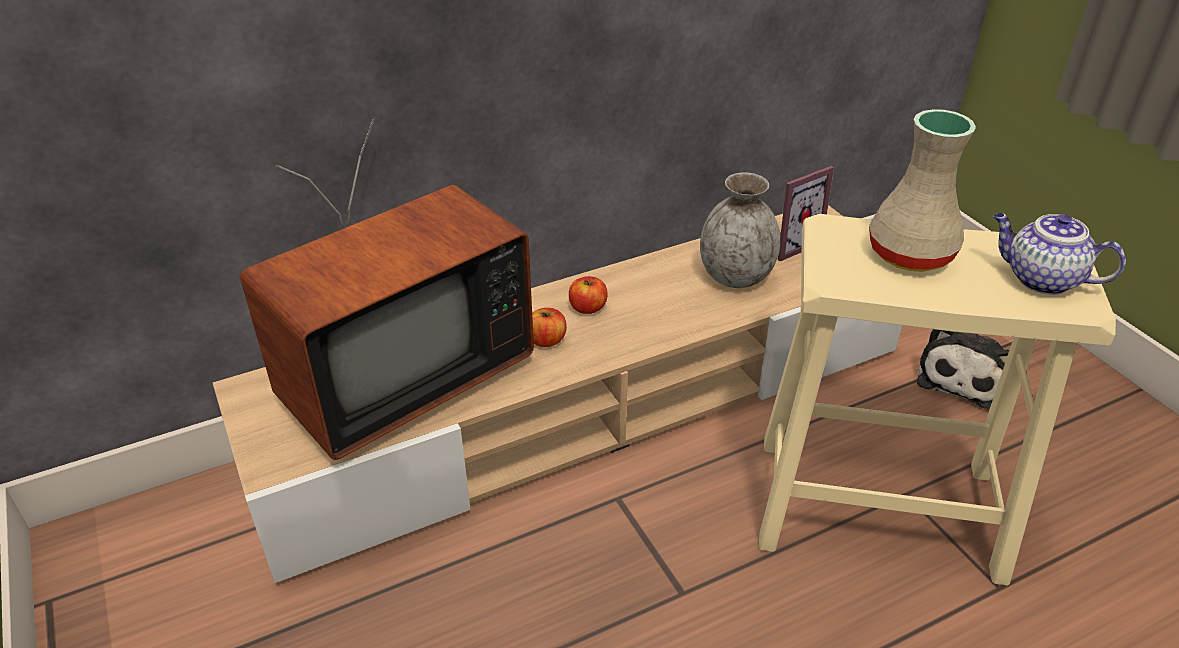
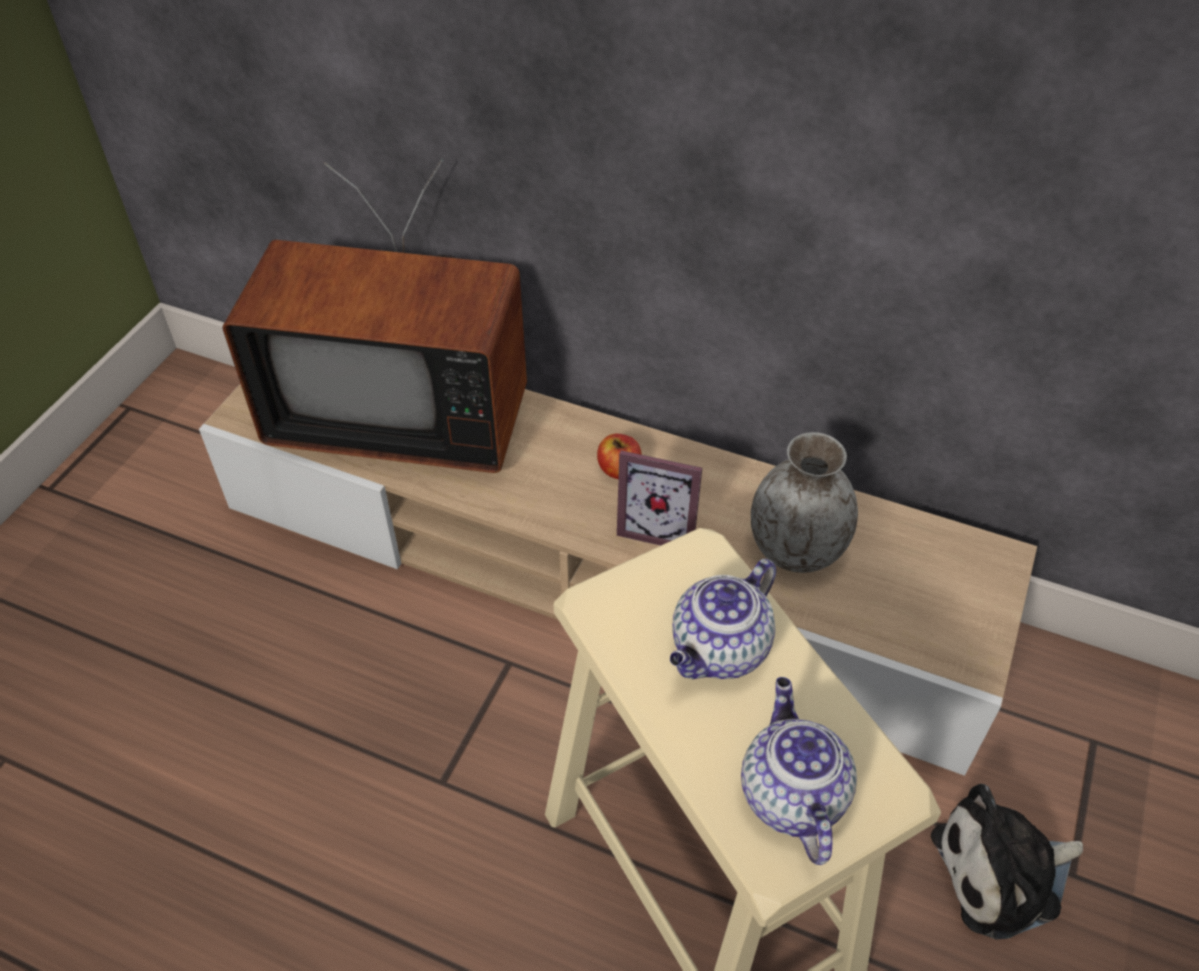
camera: 50 degrees right, 10 degrees up
apple [532,308,567,347] -> none
picture frame [778,166,834,261] -> picture frame moved to [617,450,702,546]
beige vase [869,109,976,272] -> teapot [670,559,776,679]

